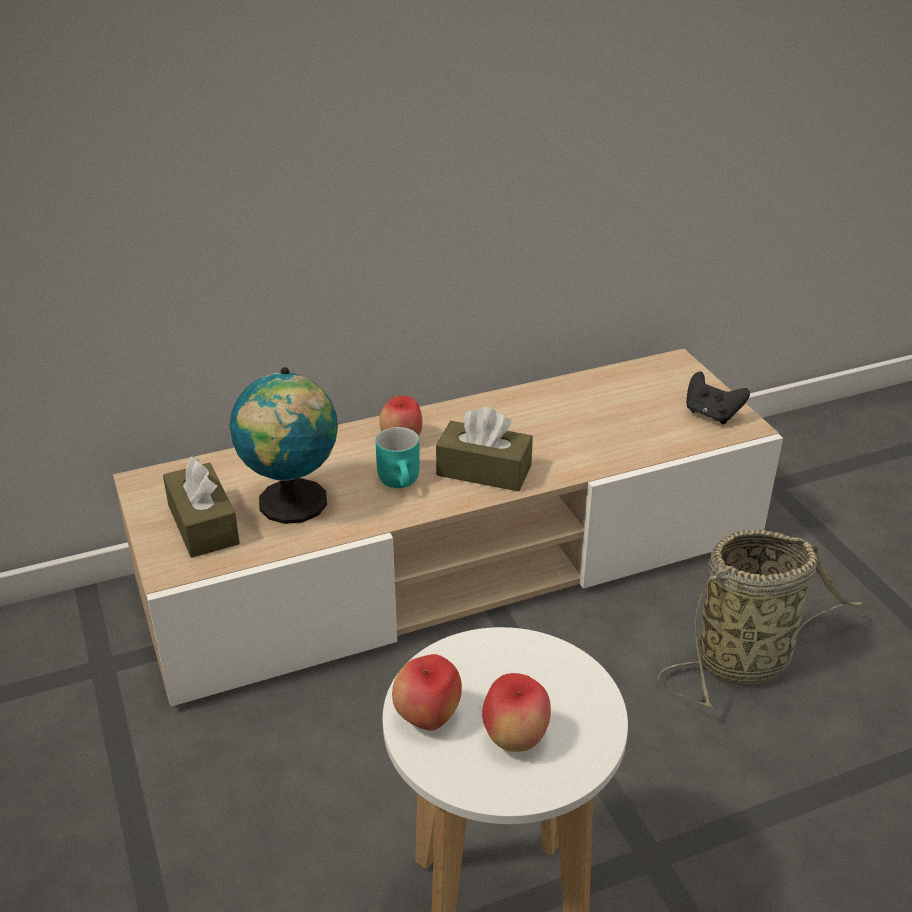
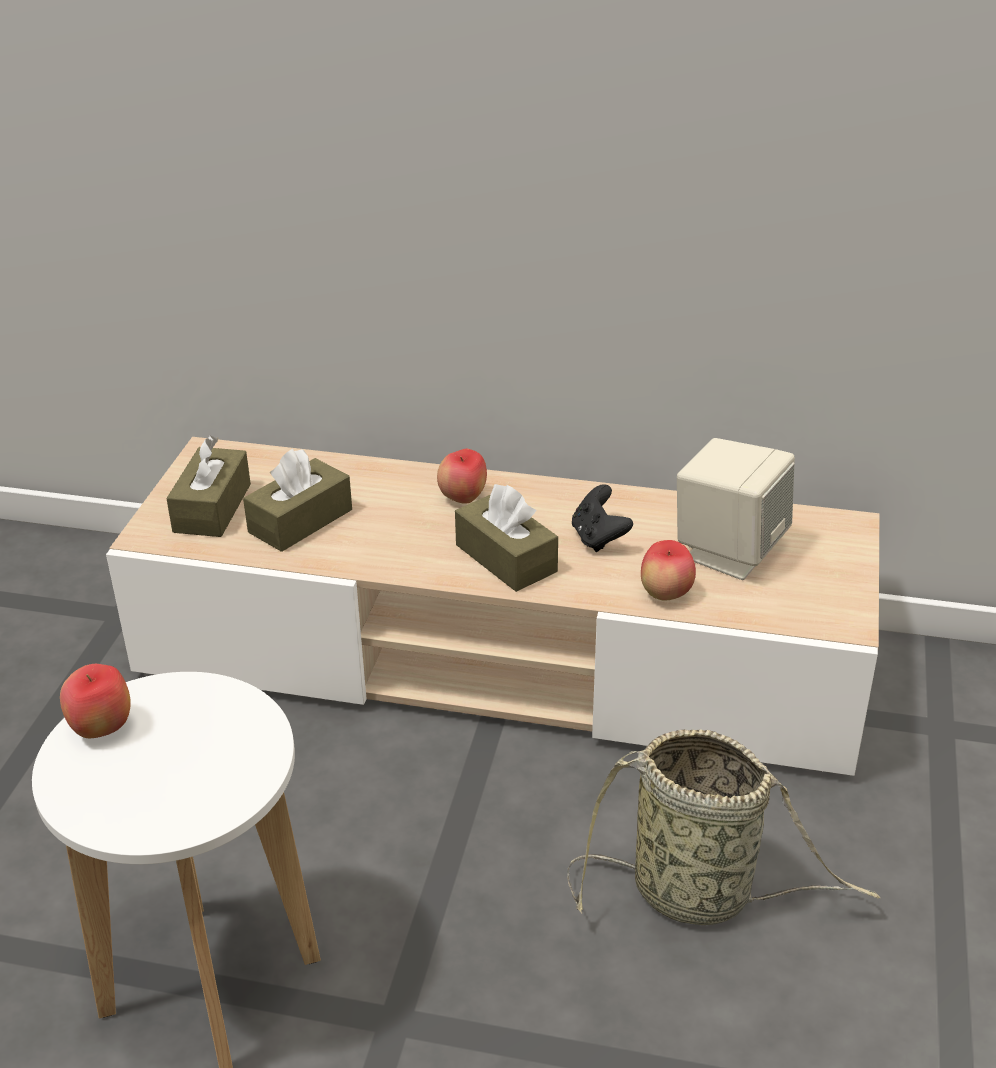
camera: 35 degrees right, 0 degrees up
globe [229,367,338,524] -> brown tissue box [243,448,352,552]
turquoise mug [376,427,420,488] -> none
apple [482,673,551,752] -> apple moved to [641,540,696,601]
black game controller [686,372,750,424] -> black game controller moved to [572,484,633,552]
none -> beige speaker [677,438,795,580]

